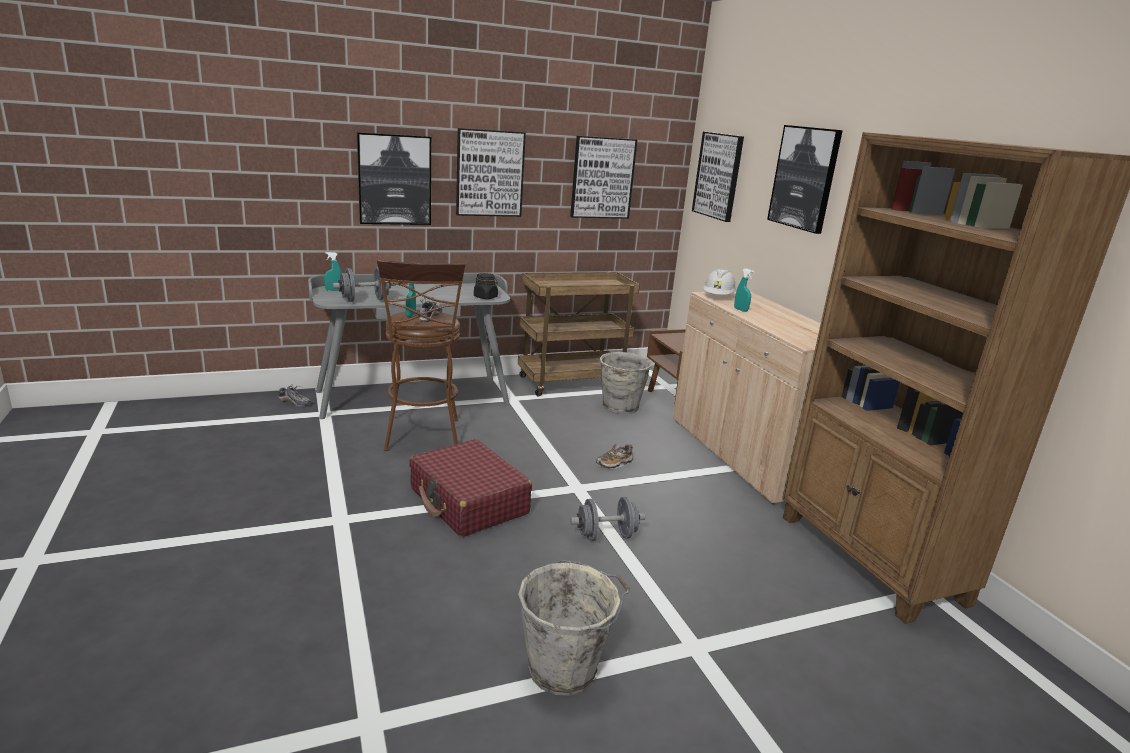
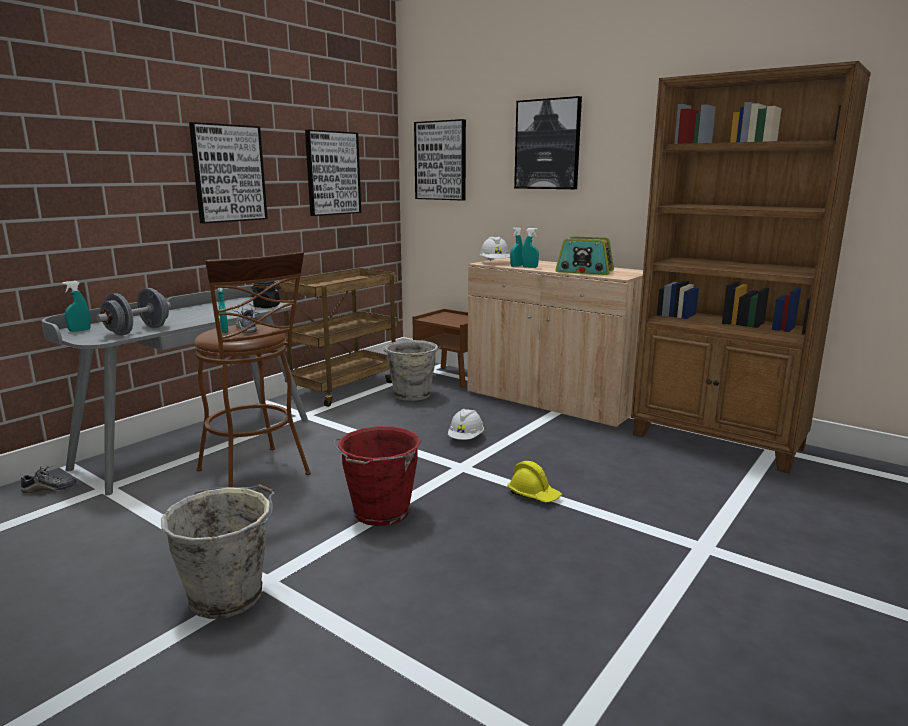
camera: 30 degrees left, 5 degrees down
picture [357,132,431,225] -> none
red suitcase [409,439,532,537] -> red bucket [334,426,421,526]
grey bucket [518,560,630,696] -> grey bucket moved to [161,484,275,619]
grey dumbbell [570,497,646,541] -> yellow hard hat [507,461,562,502]
shoe [596,444,633,469] -> white hard hat [448,409,484,440]
none -> turquoise spray bottle [510,227,523,267]
none -> radio [555,236,614,275]

